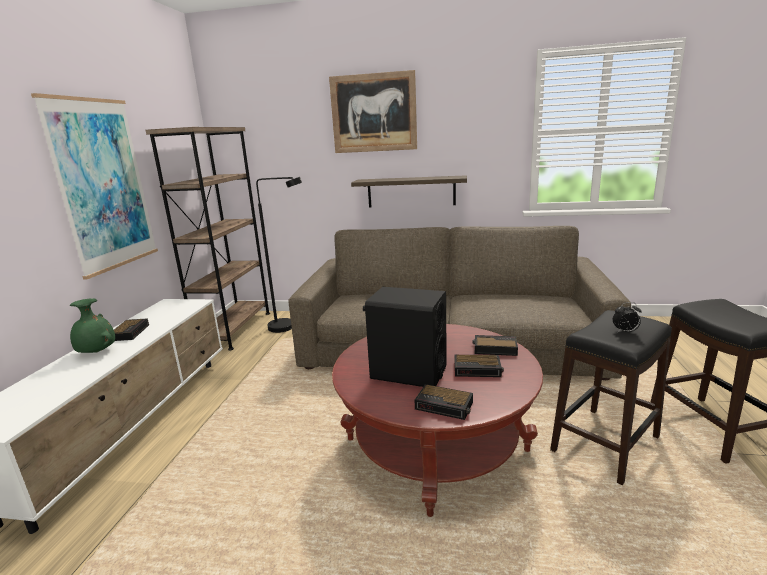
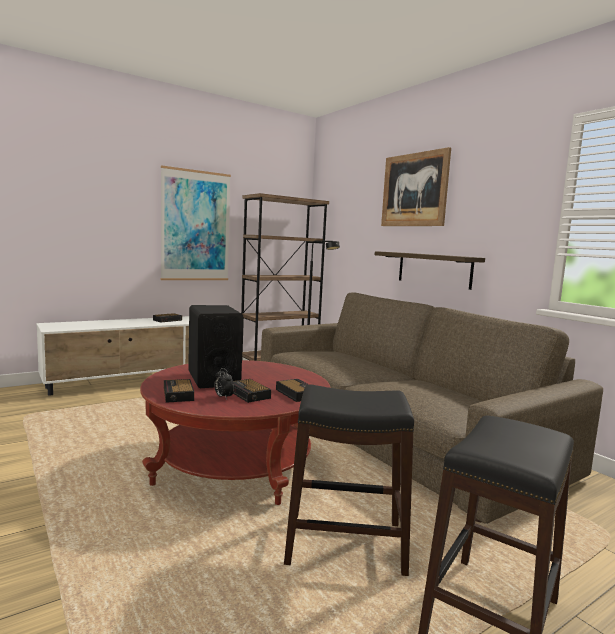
camera: 45 degrees right, 10 degrees down
green vase [70,298,115,353] -> none
alarm clock [613,302,642,333] -> alarm clock moved to [214,368,234,400]

